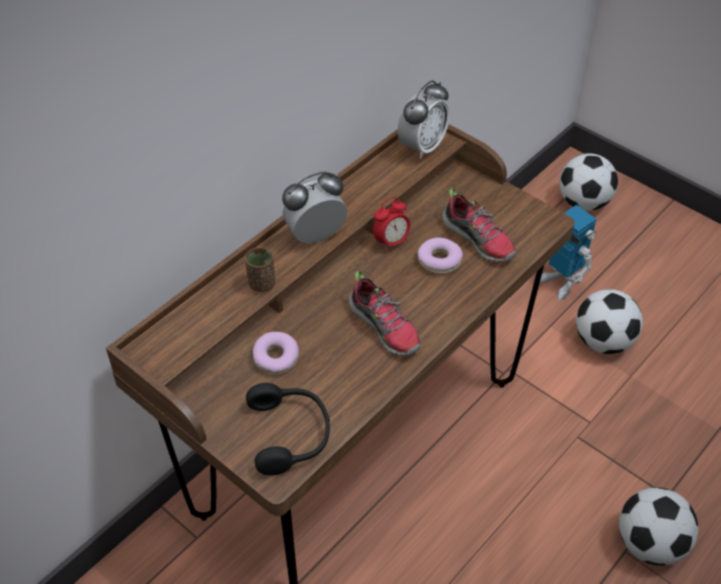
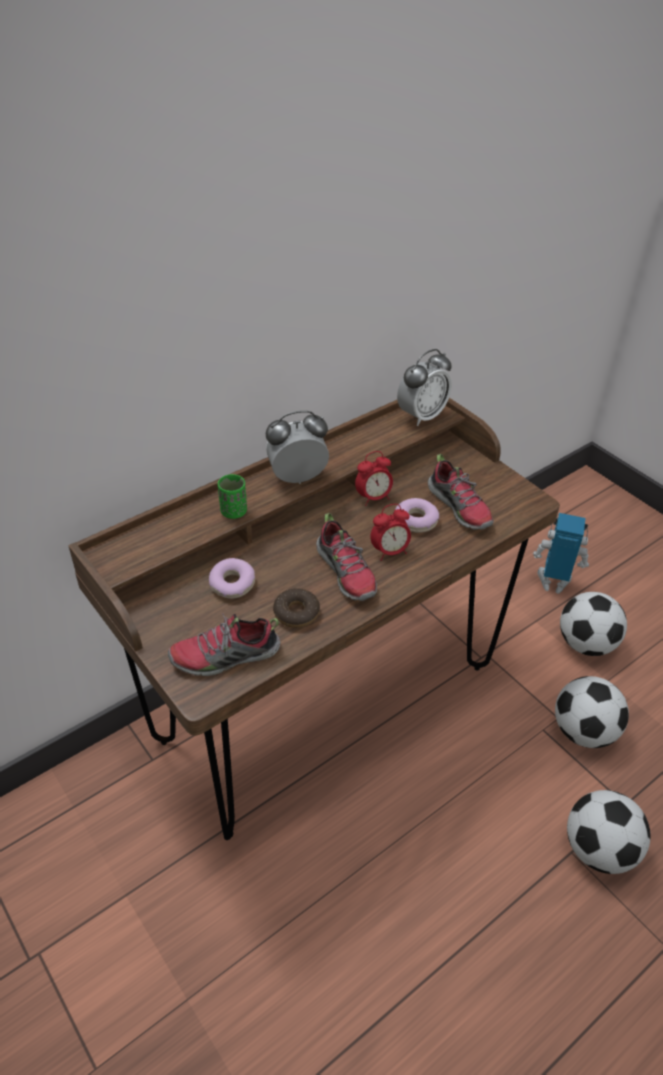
camera: 10 degrees right, 5 degrees down
brown cup [245,247,275,292] -> green cup [218,474,247,519]
black headphones [246,383,330,476] -> shoe [168,613,280,676]
toy robot [539,205,596,300] -> toy robot turned 135 degrees clockwise [533,513,589,594]
football [559,153,618,211] -> football moved to [555,676,629,748]
none -> donut [273,588,320,628]
none -> alarm clock [370,504,411,561]

